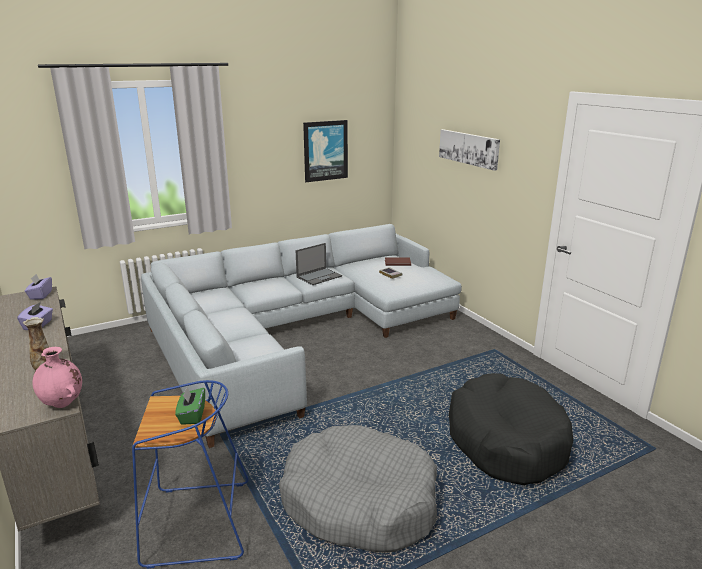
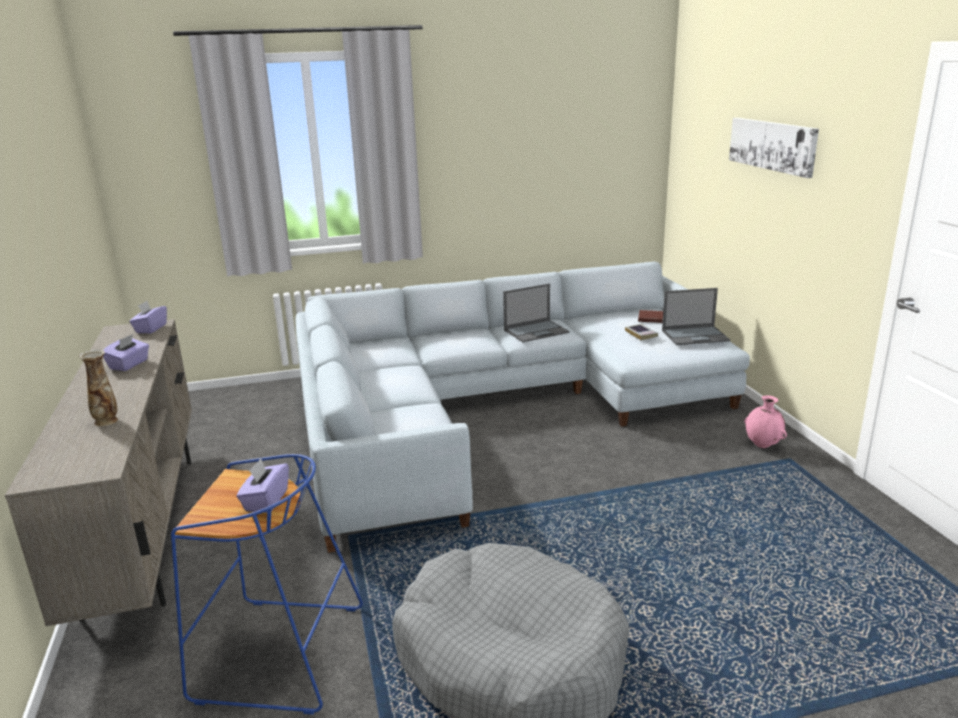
camera: 15 degrees right, 0 degrees up
pink vase [32,347,82,408] -> pink vase moved to [744,395,787,448]
green tissue box [175,387,205,425] -> purple tissue box [237,458,289,513]
picture [303,120,348,182] -> none
black dog bed [449,373,573,485] -> none
none -> laptop [662,288,730,345]

